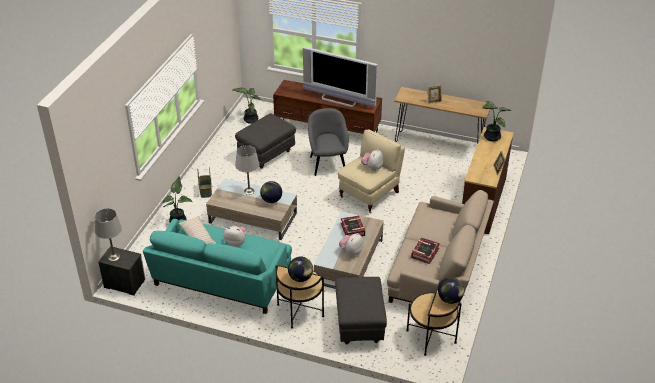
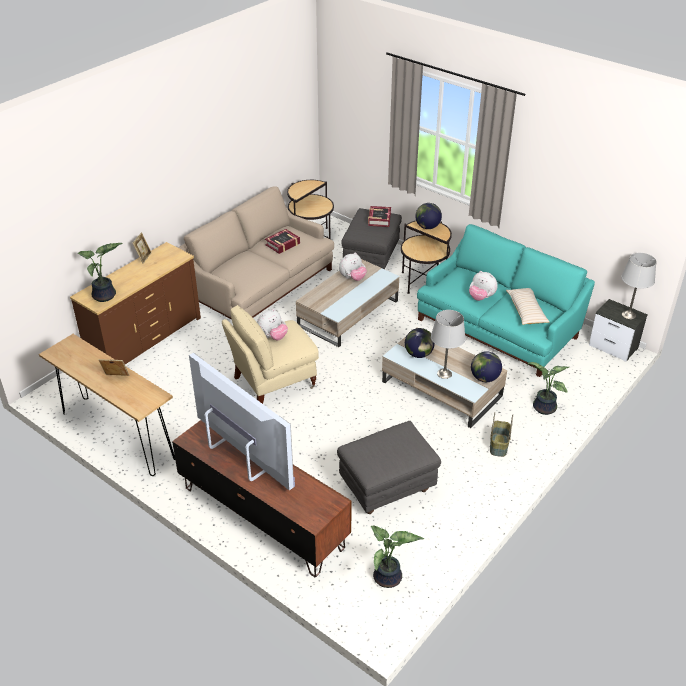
camera: 160 degrees left, 0 degrees up
grey armchair [308,108,349,176] -> none
book [341,216,365,236] -> book moved to [368,206,391,227]
globe [438,278,464,304] -> globe moved to [471,351,502,382]

